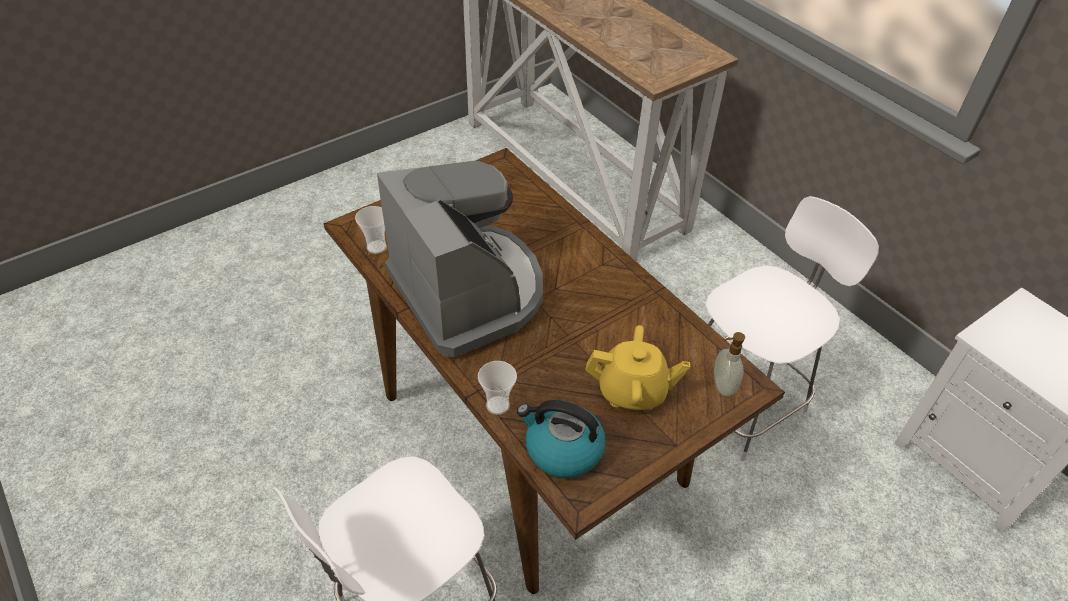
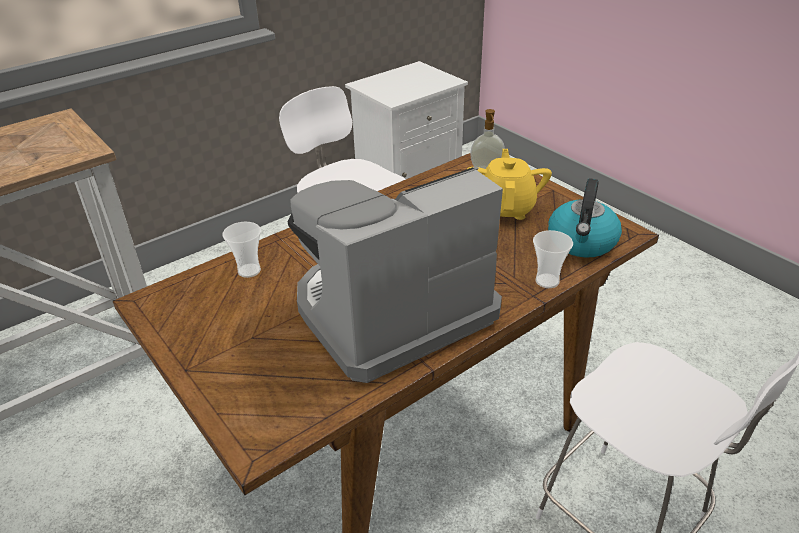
camera: 90 degrees left, 10 degrees down
cup [355,206,387,254] -> cup moved to [222,222,261,278]

